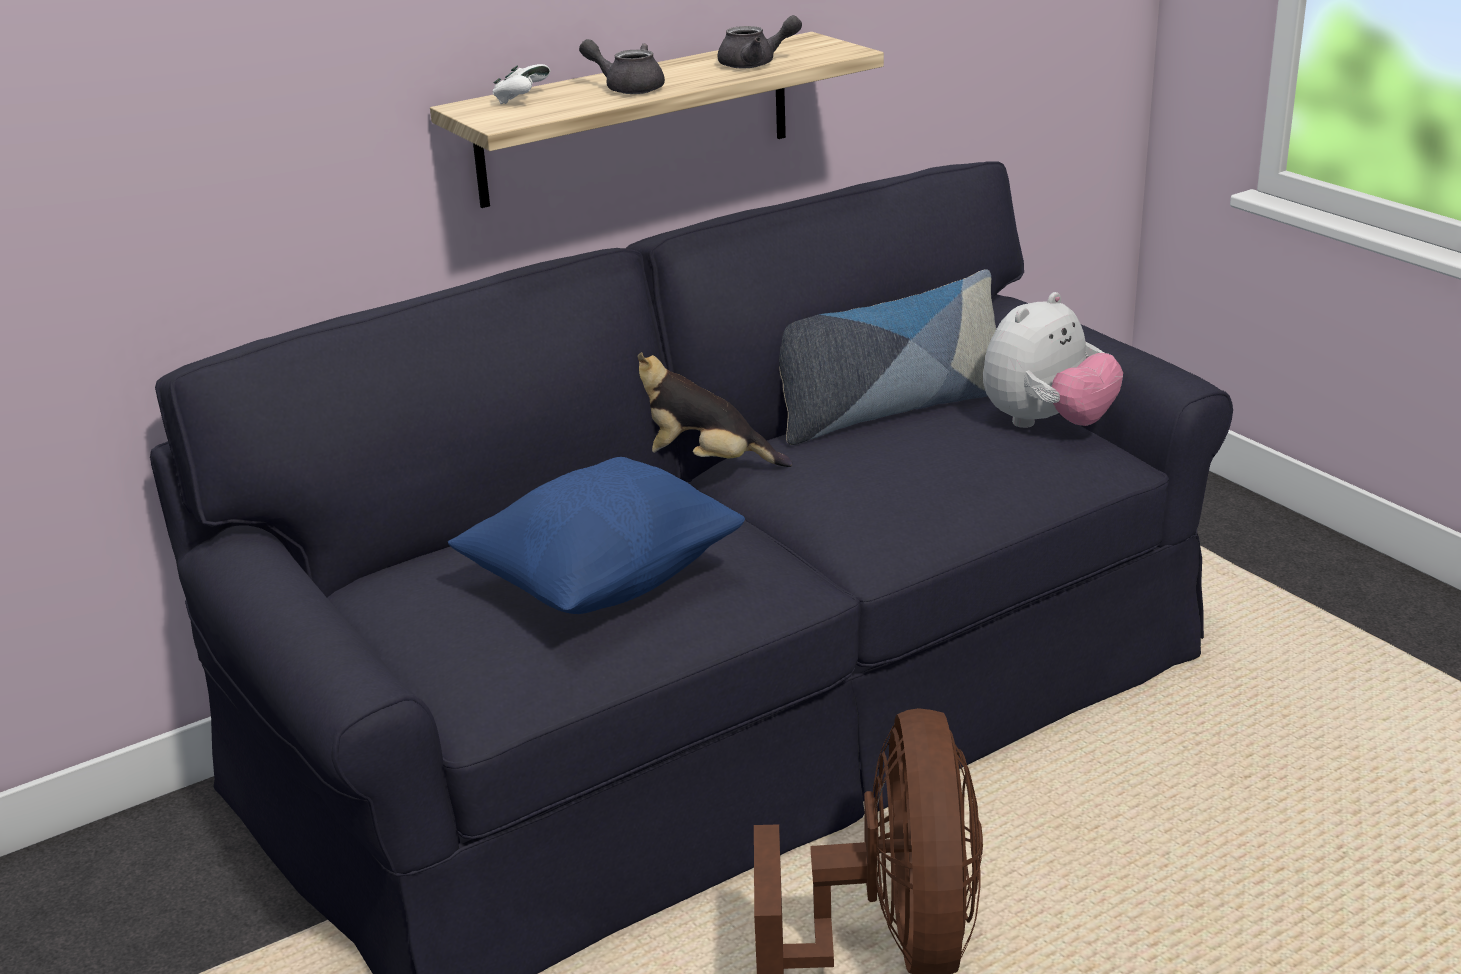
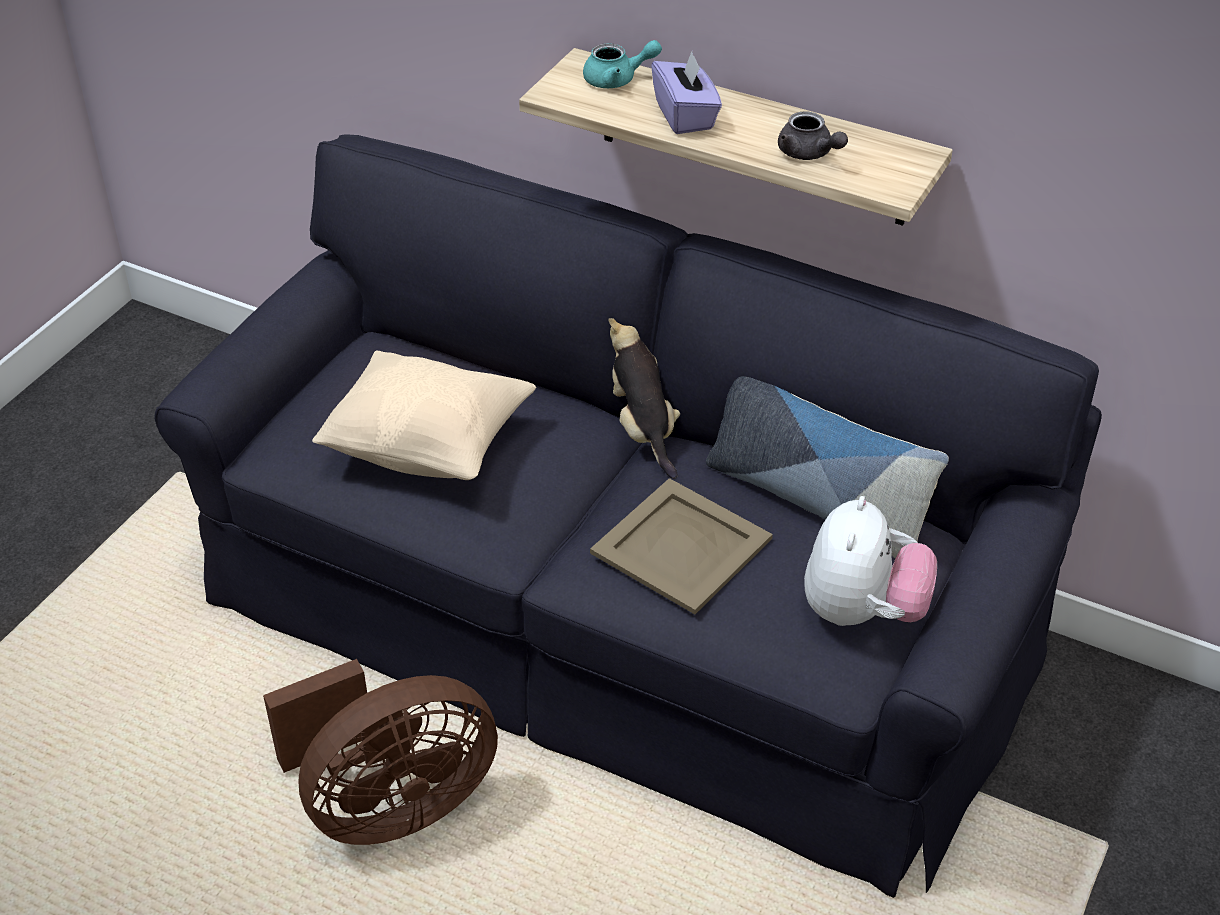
camera: 60 degrees right, 15 degrees up
blue pillow [448,457,745,614] -> beige pillow [312,350,536,480]
white game controller [492,64,550,104] -> turquoise teapot [583,40,662,88]
grey teapot [579,39,665,94] -> purple tissue box [651,51,722,134]
plush toy [983,292,1123,428] -> plush toy turned 90 degrees counterclockwise [804,496,937,626]
none -> beige tray [590,478,773,614]

